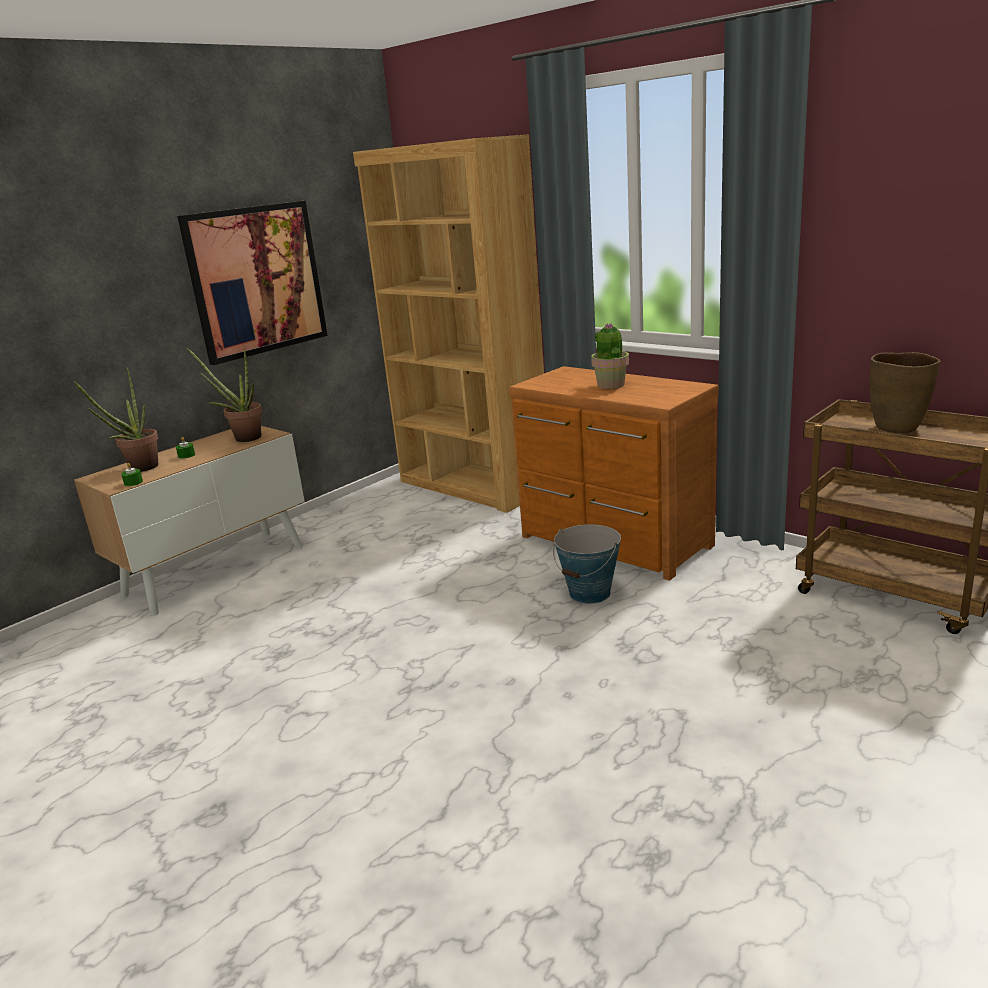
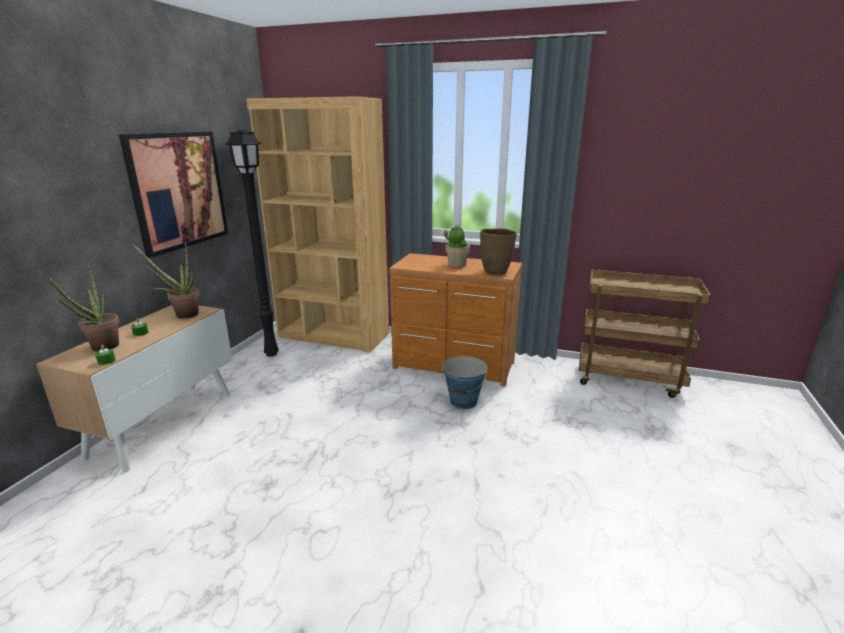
camera: 25 degrees left, 0 degrees up
brown vase [870,352,941,433] -> brown vase moved to [480,228,517,275]
none -> black floor lamp [225,130,279,357]

